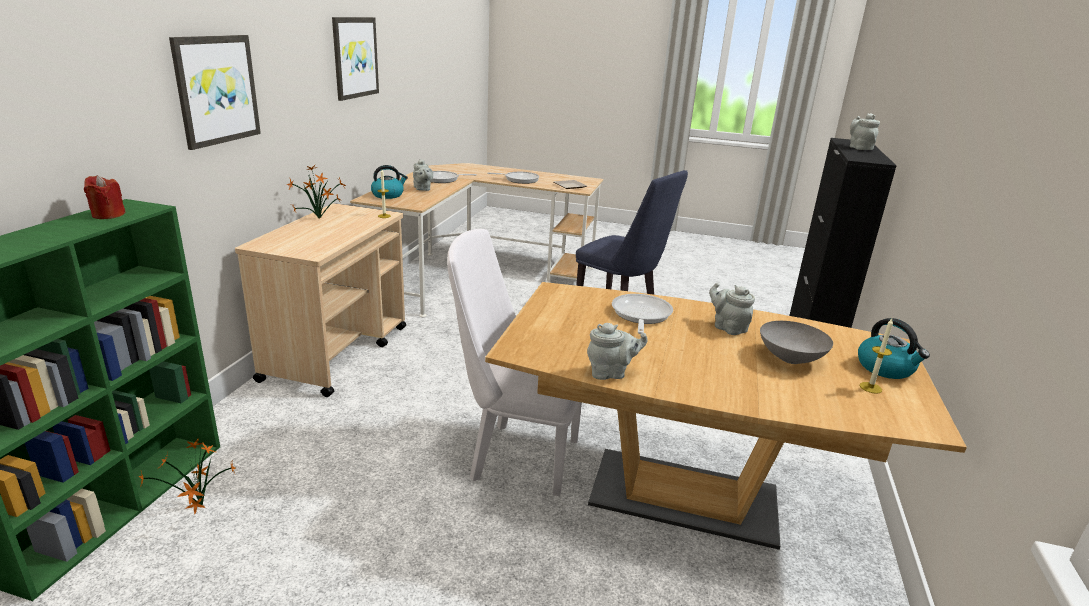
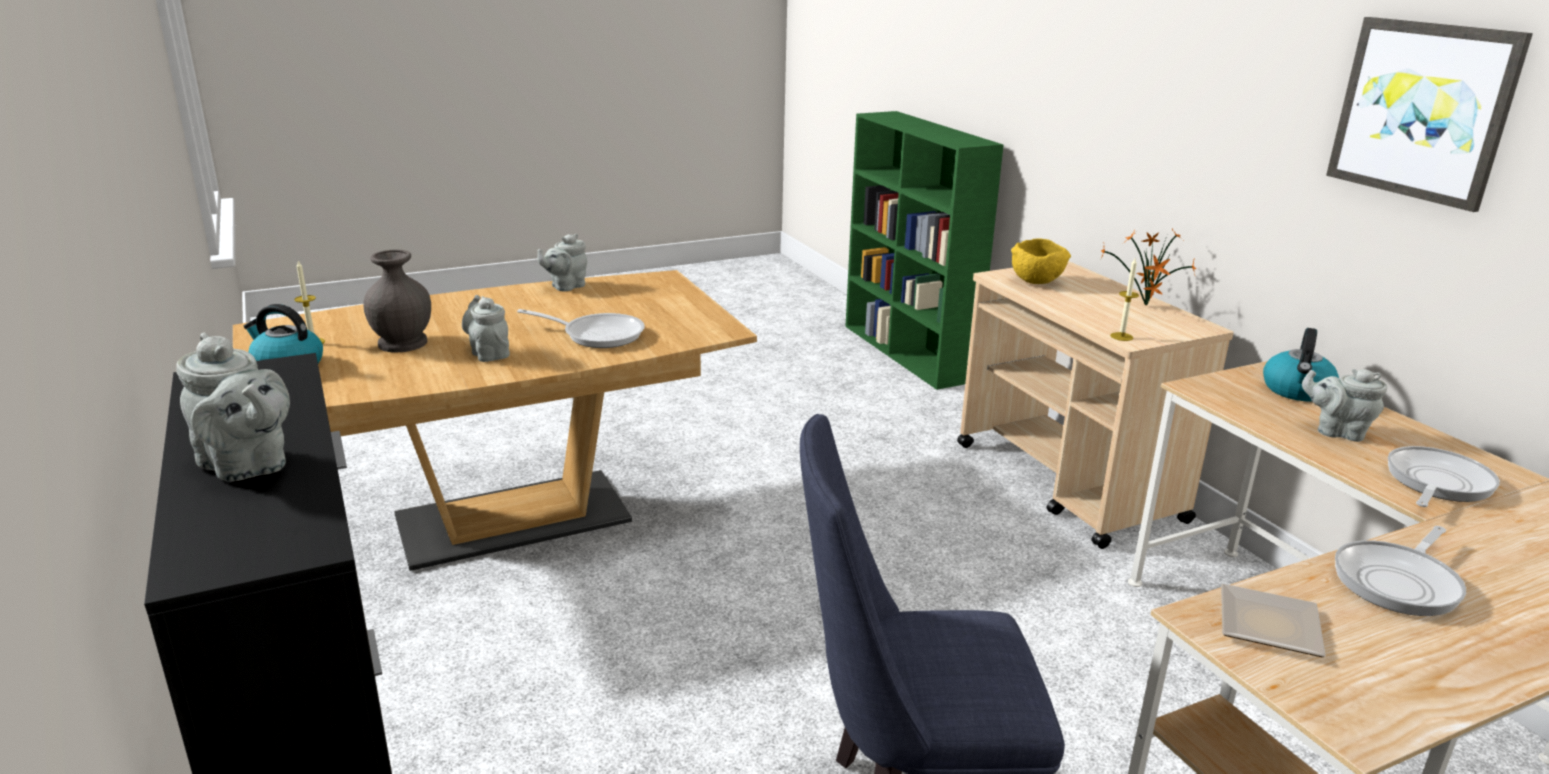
camera: 140 degrees right, 0 degrees up
red candle [84,175,126,219] -> none
potted plant [139,438,237,514] -> none
picture [169,35,261,150] -> none
white chair [447,229,582,496] -> none
frying pan [612,294,673,334] -> frying pan turned 45 degrees counterclockwise [517,309,645,348]
grey teapot [709,283,755,335] -> grey teapot turned 135 degrees counterclockwise [462,295,510,362]
grey bowl [760,321,833,364] -> grey vase [363,249,431,352]
none -> yellow bowl [1011,239,1071,284]

